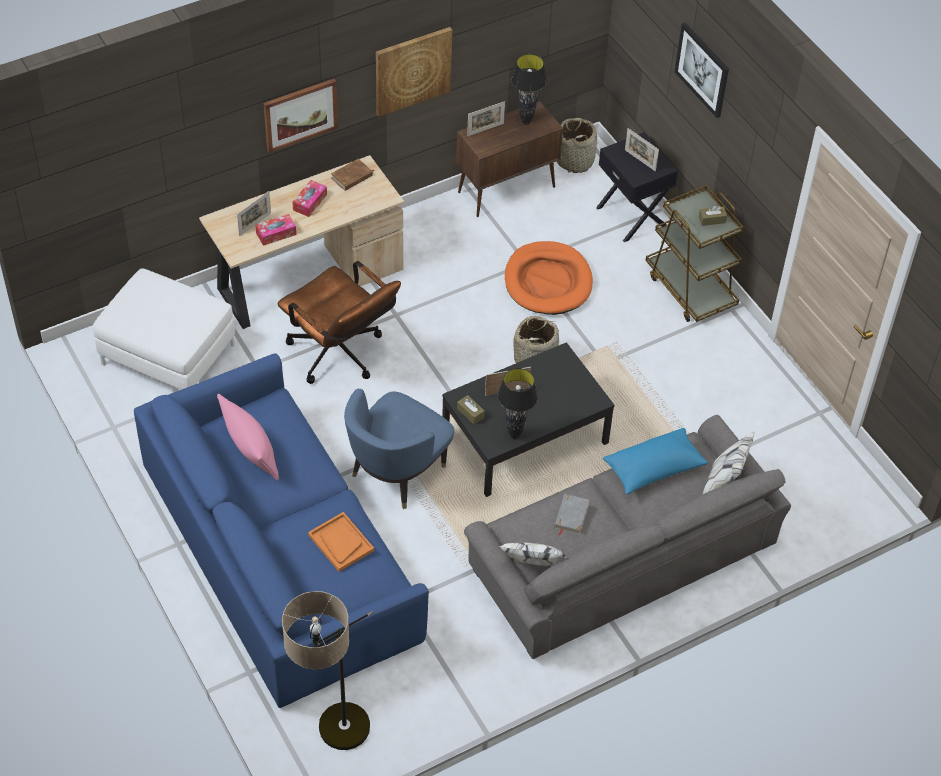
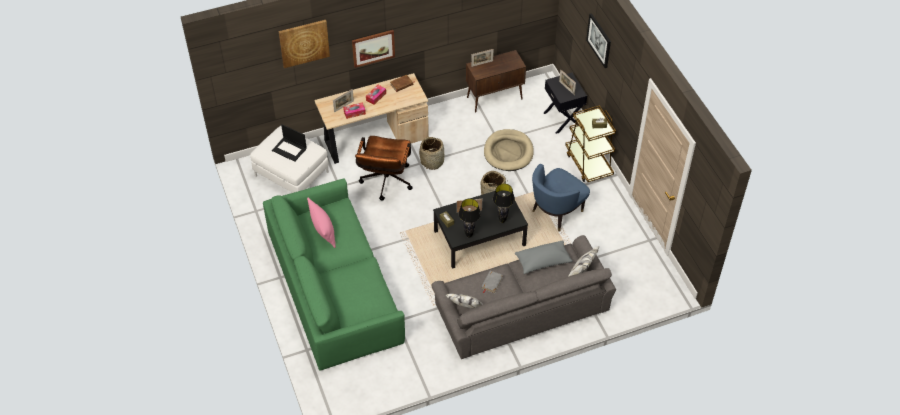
camera: 10 degrees right, 0 degrees up
blue sofa [134,353,429,708] -> green sofa [263,179,405,371]
brown office chair [278,261,401,384] -> brown office chair turned 45 degrees clockwise [355,136,413,201]
floor lamp [282,591,374,750] -> none
orange tray [308,512,374,572] -> none
blue armchair [344,389,454,509] -> blue armchair moved to [532,164,590,231]
picture [376,27,452,117] -> picture moved to [279,20,330,68]
orange dog bed [505,241,593,315] -> beige dog bed [484,129,534,171]
black table lamp [511,54,547,125] -> black table lamp moved to [493,184,515,223]
basket [557,118,597,173] -> basket moved to [419,137,444,170]
blue pillow [603,428,708,494] -> grey pillow [515,241,573,274]
none -> laptop [272,124,307,162]

